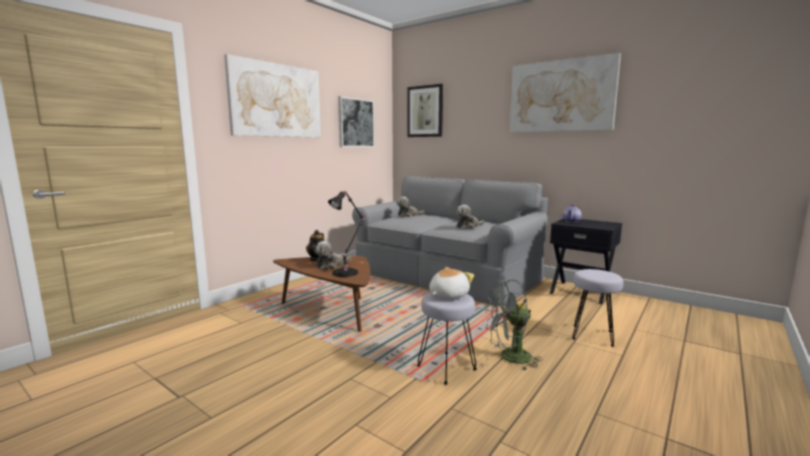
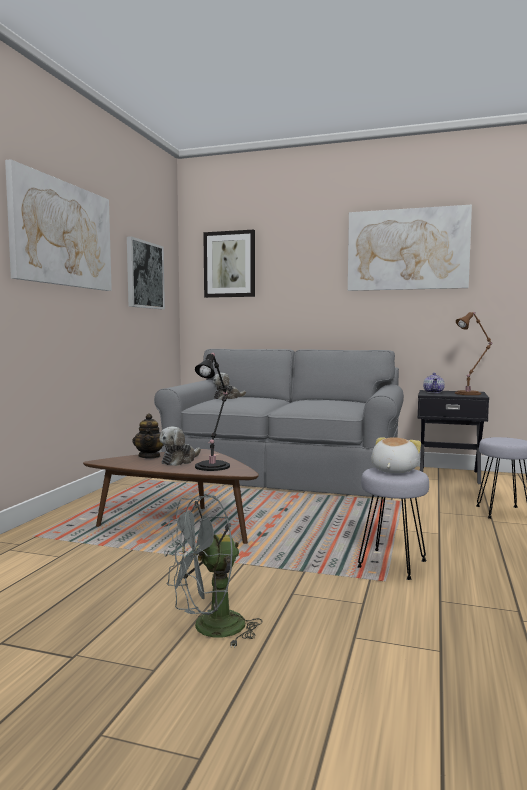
camera: 20 degrees left, 5 degrees down
plush toy [456,205,485,229] -> none
grey fan [485,279,543,371] -> grey fan moved to [164,494,263,648]
none -> brown table lamp [455,312,492,395]

